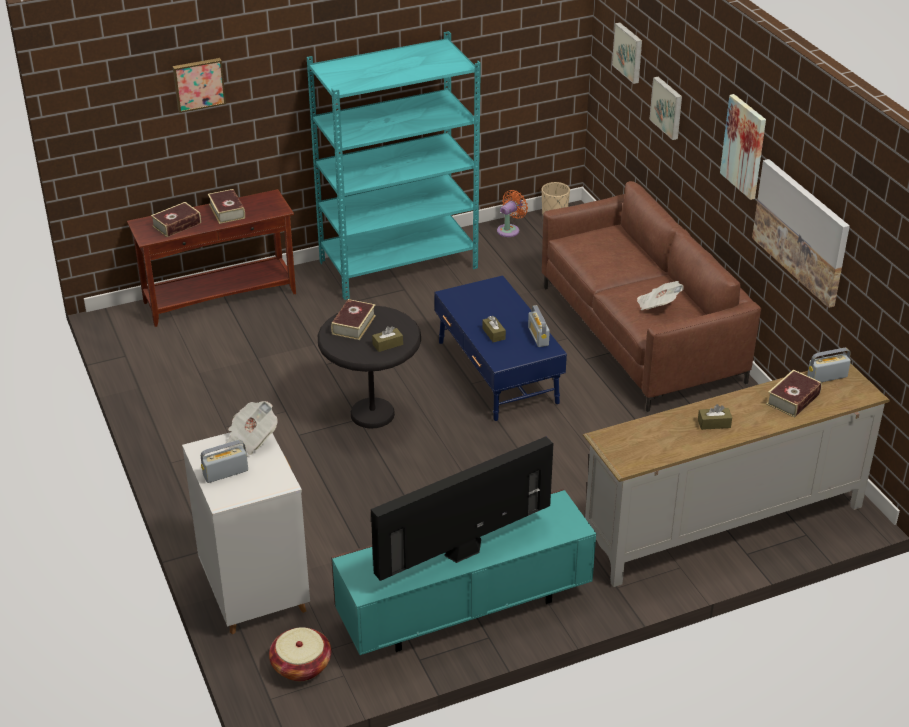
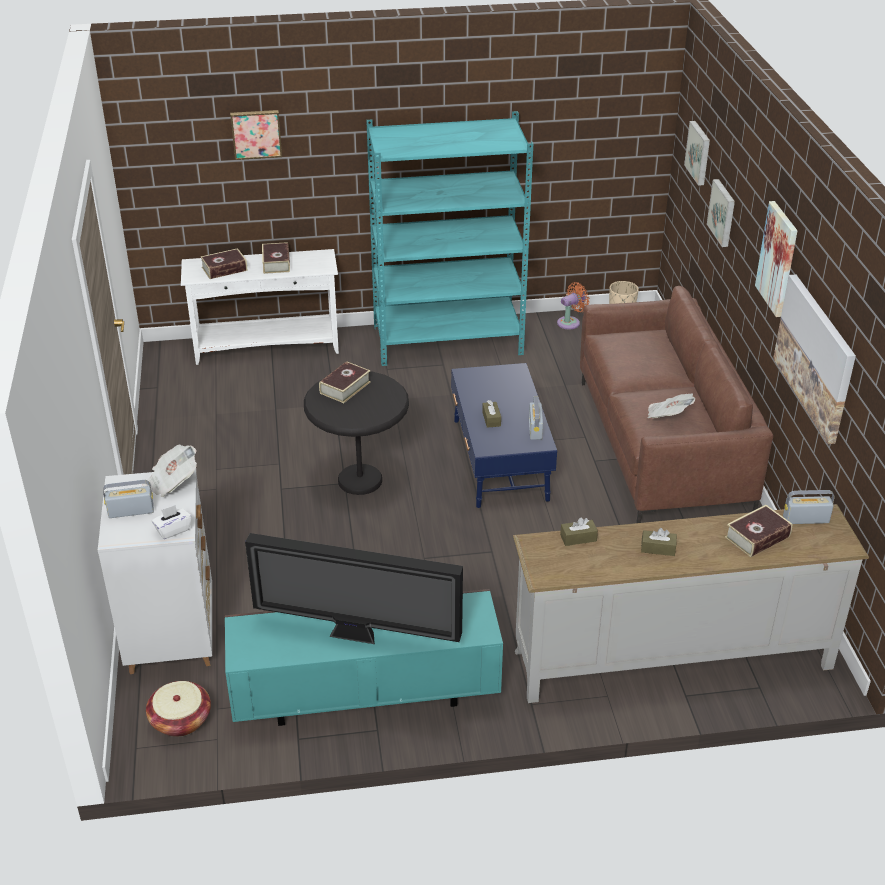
camera: 15 degrees right, 0 degrees up
brown console table [127,189,296,327] -> white console table [181,249,339,365]
television [371,436,553,581] -> television turned 150 degrees counterclockwise [245,533,463,644]
brown tissue box [372,326,403,352] -> brown tissue box moved to [560,517,598,546]
none -> white tissue box [152,505,191,539]

